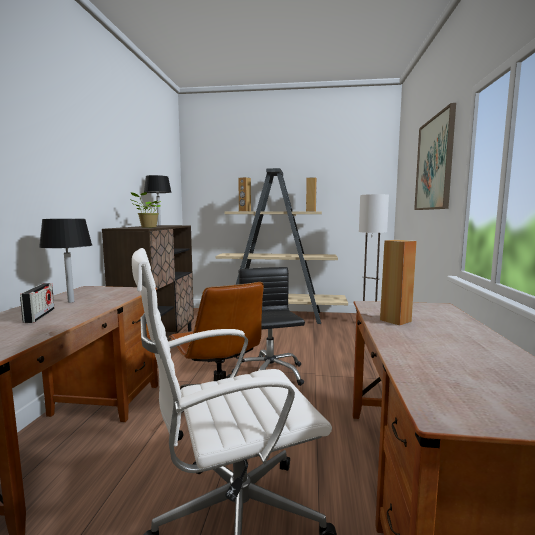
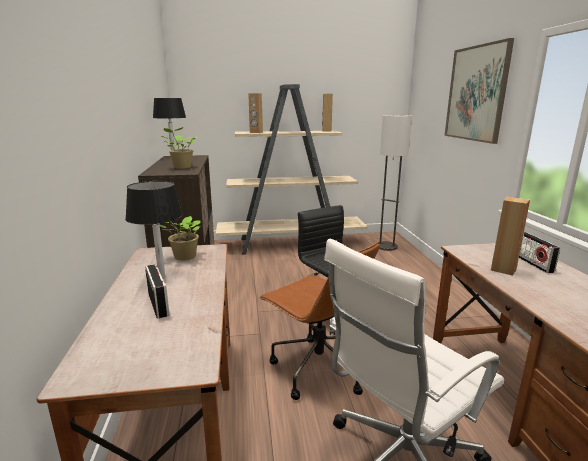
camera: 15 degrees left, 10 degrees up
none -> potted plant [160,216,200,261]
none -> radio [519,232,560,273]

